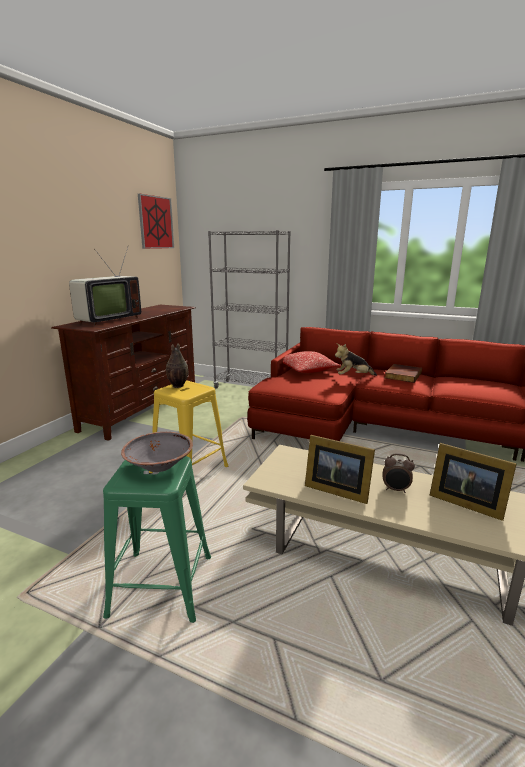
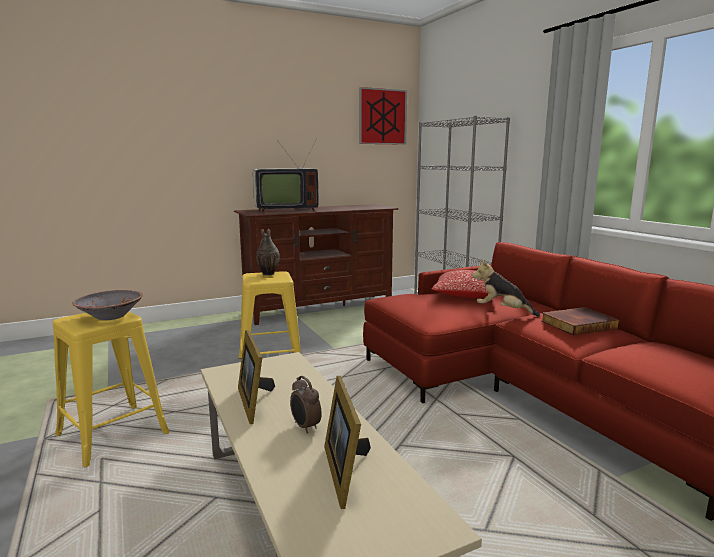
camera: 40 degrees right, 5 degrees down
green stool [103,456,211,623] -> yellow stool [53,311,170,467]

